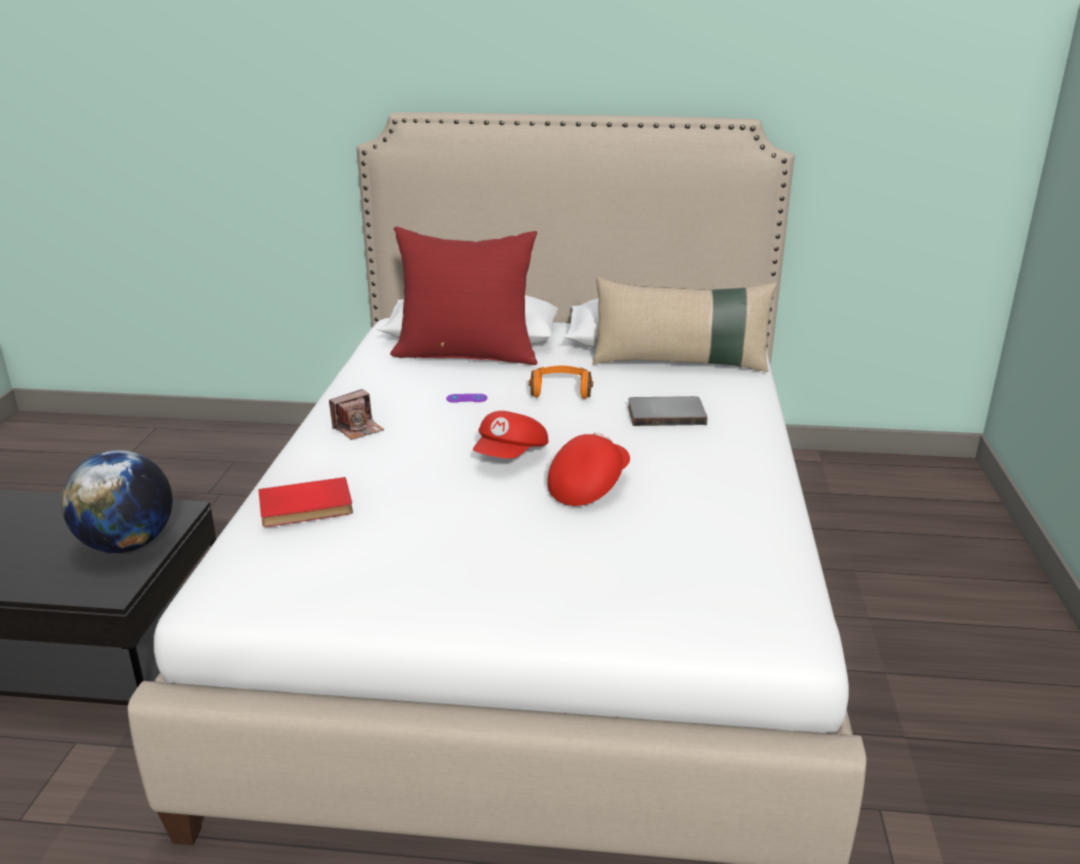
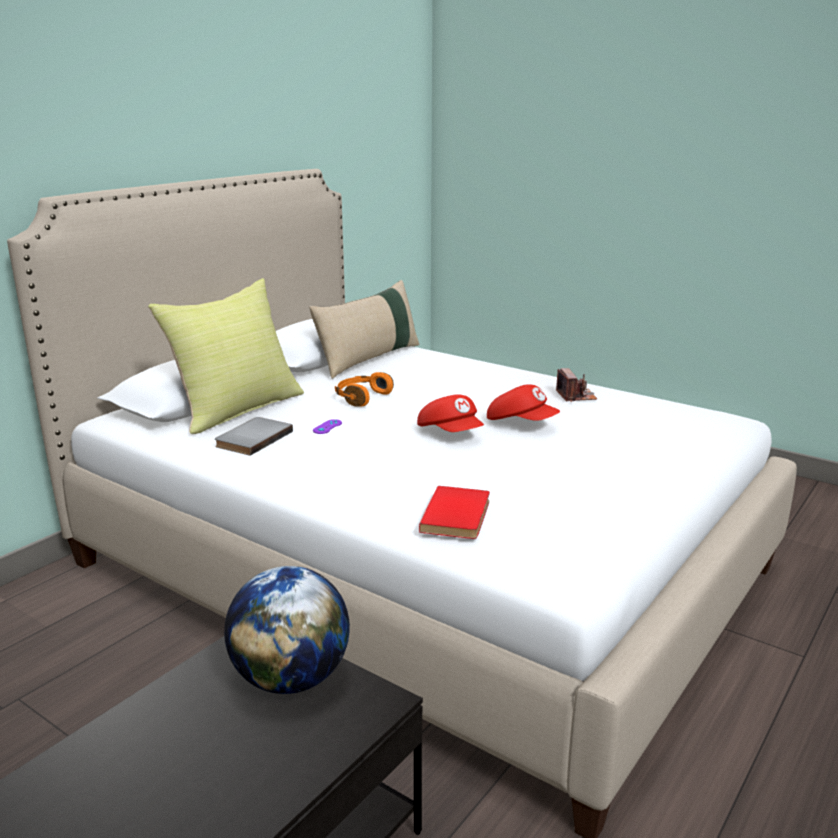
camera: 60 degrees left, 5 degrees down
camera [329,389,384,440] -> camera moved to [556,368,597,402]
red pillow [390,227,537,365] -> yellow pillow [148,278,304,434]
red cap [547,433,630,506] -> red cap turned 150 degrees clockwise [487,384,560,421]
grey book [628,396,708,426] -> grey book moved to [215,417,293,456]

